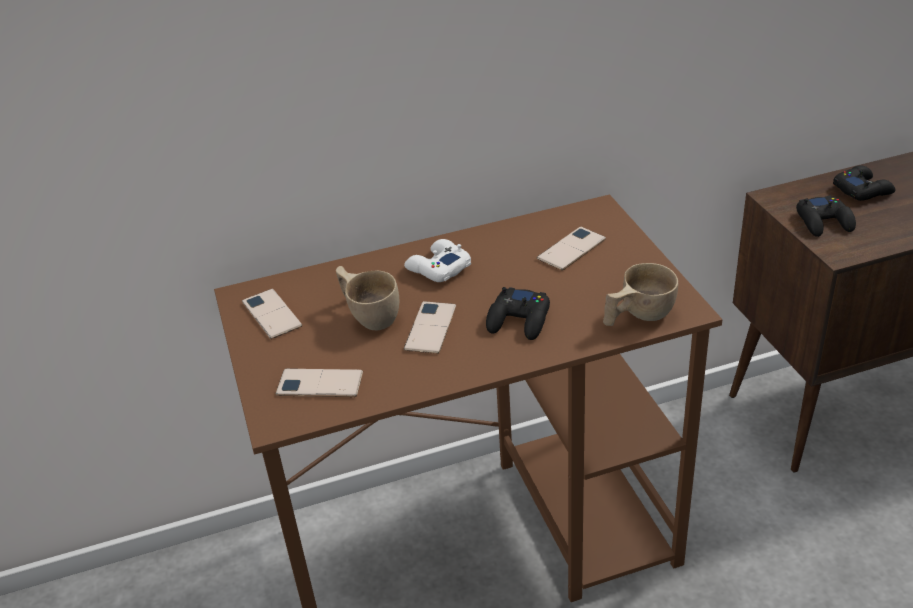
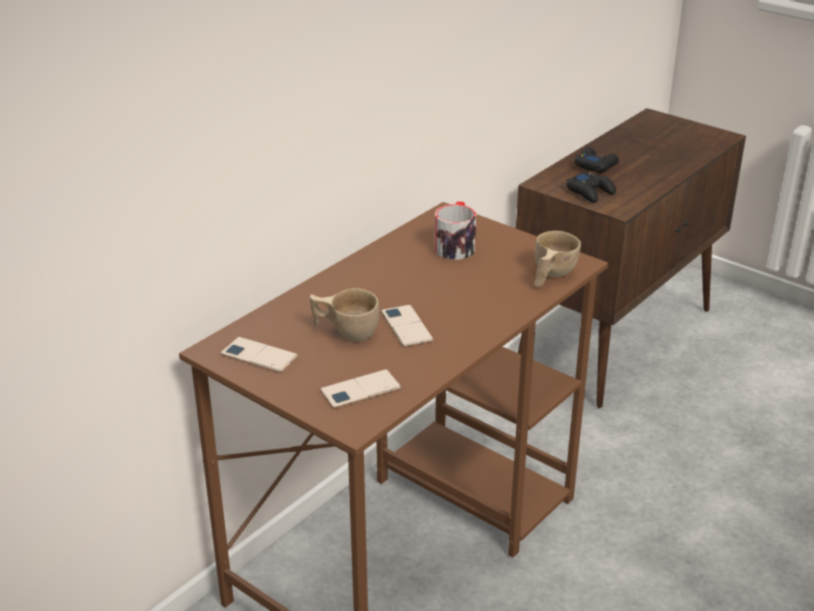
camera: 35 degrees left, 5 degrees down
white game controller [404,239,471,282] -> none
black game controller [486,287,550,340] -> none
phone [537,227,606,271] -> mug [434,201,476,260]

